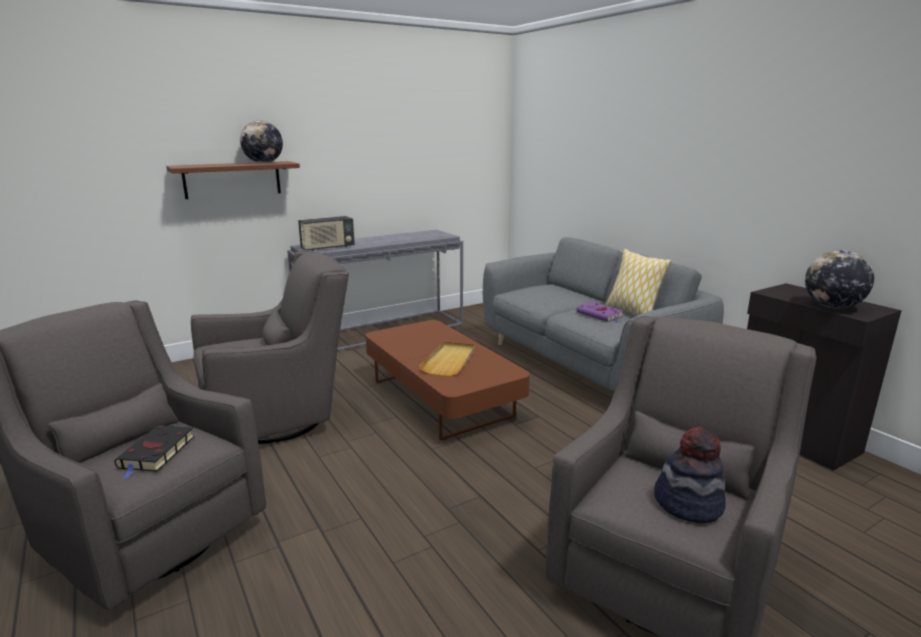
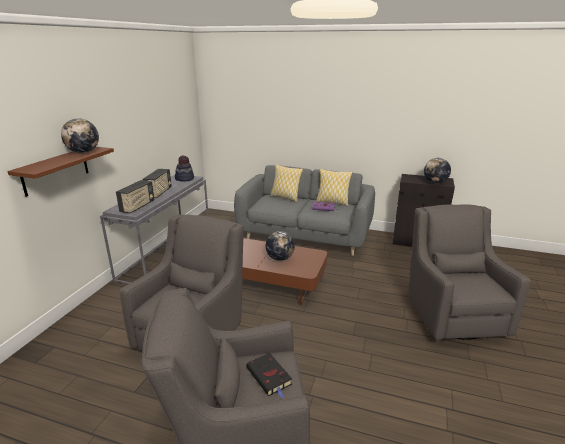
camera: 40 degrees left, 5 degrees up
beige tray [419,341,475,376] -> globe [266,231,295,261]
hat [654,427,726,524] -> hat moved to [175,155,194,181]
none -> radio [143,169,172,198]
none -> pillow [270,164,303,202]

